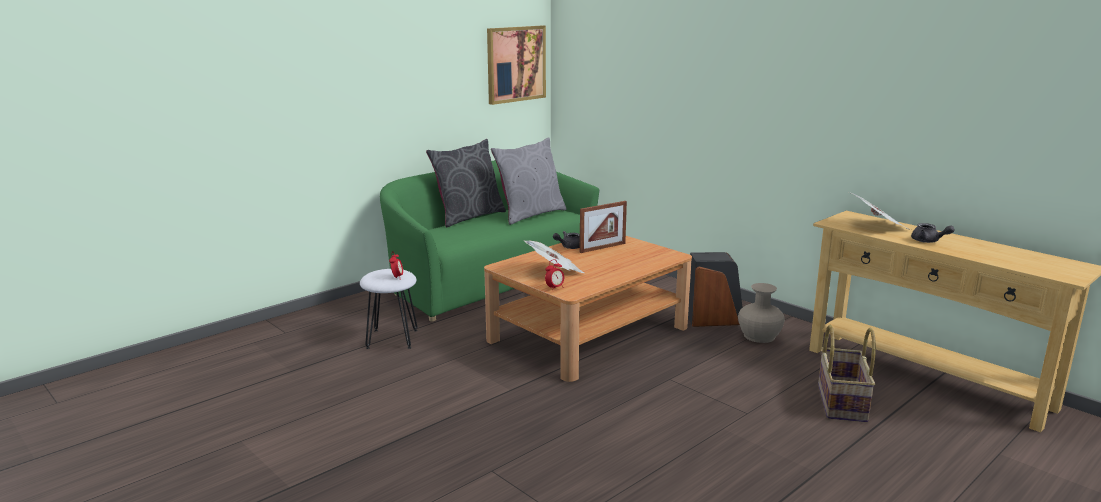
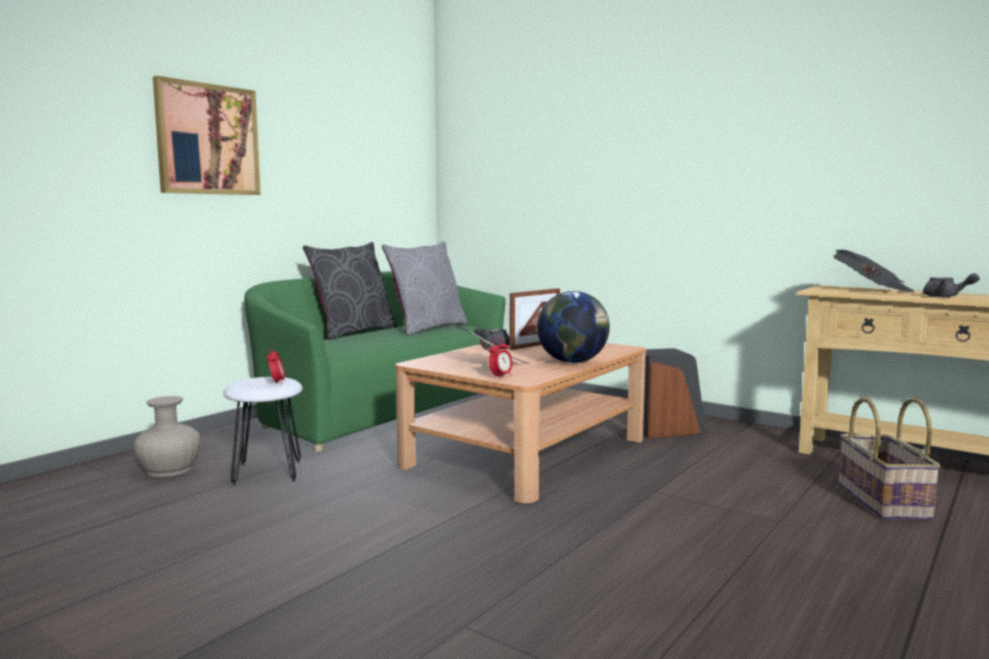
camera: 10 degrees left, 10 degrees down
picture [487,25,546,105] -> picture moved to [153,76,261,195]
beige vase [738,283,785,343] -> beige vase moved to [134,396,201,477]
none -> globe [537,291,610,363]

